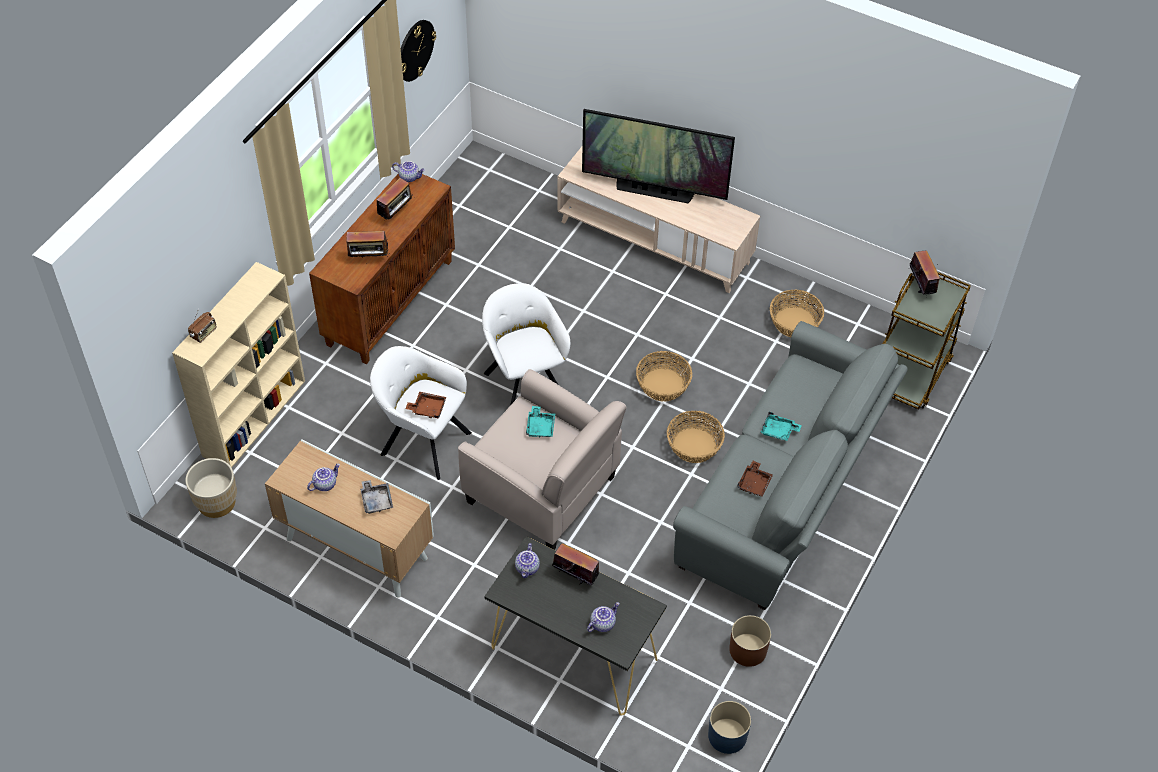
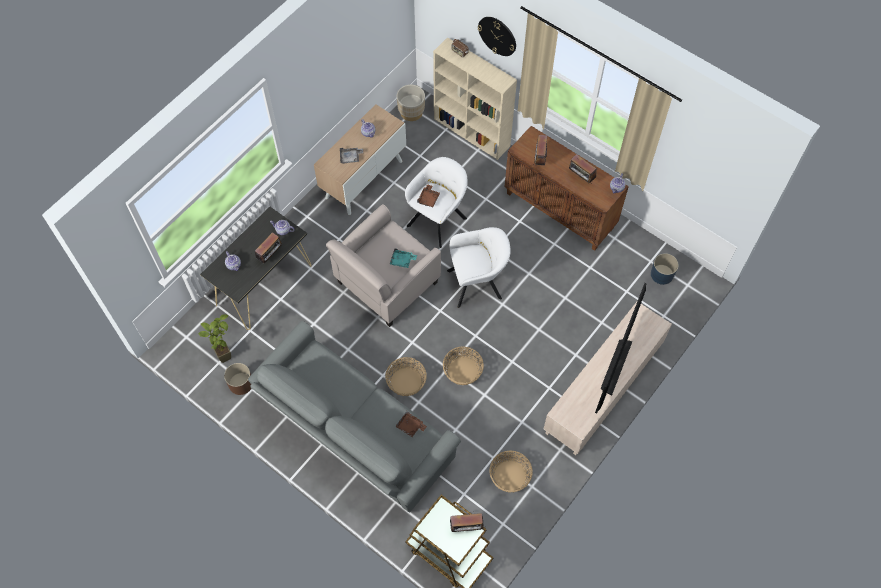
camera: 100 degrees right, 10 degrees up
wall clock [401,20,436,82] -> wall clock moved to [478,17,516,56]
blue planter [708,701,751,754] -> blue planter moved to [651,253,679,285]
brown tray [737,461,773,497] -> brown tray moved to [395,411,427,437]
turquoise tray [760,412,802,441] -> none
none -> potted plant [198,314,231,363]

